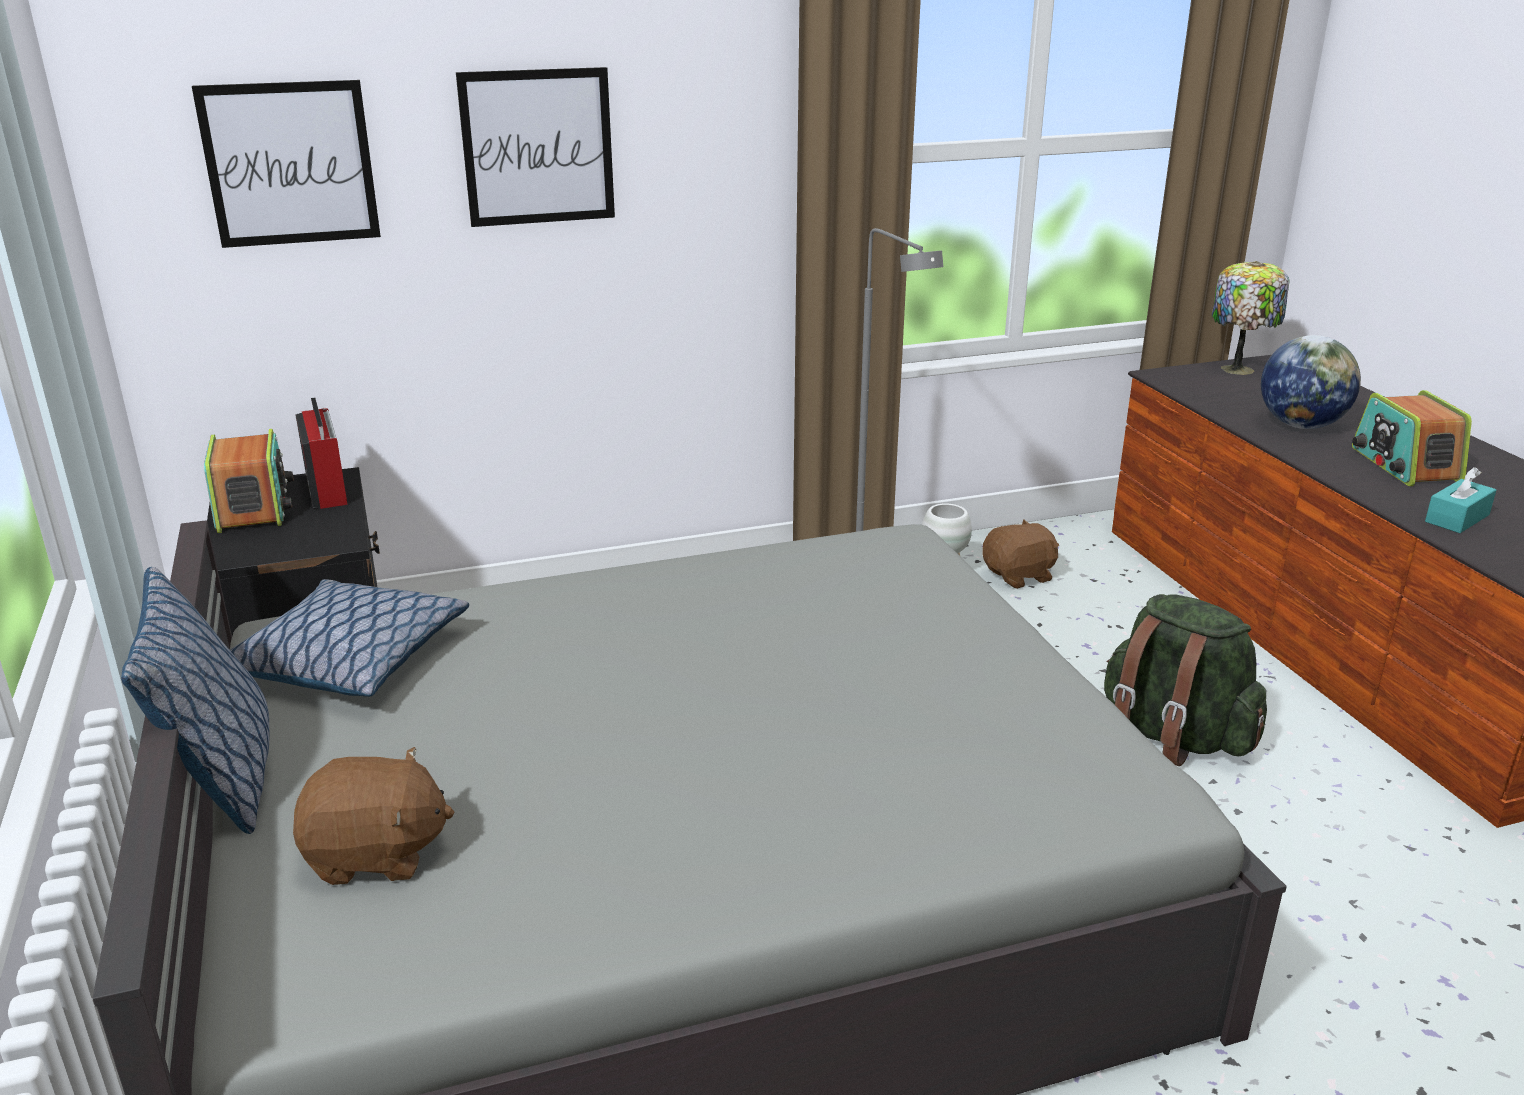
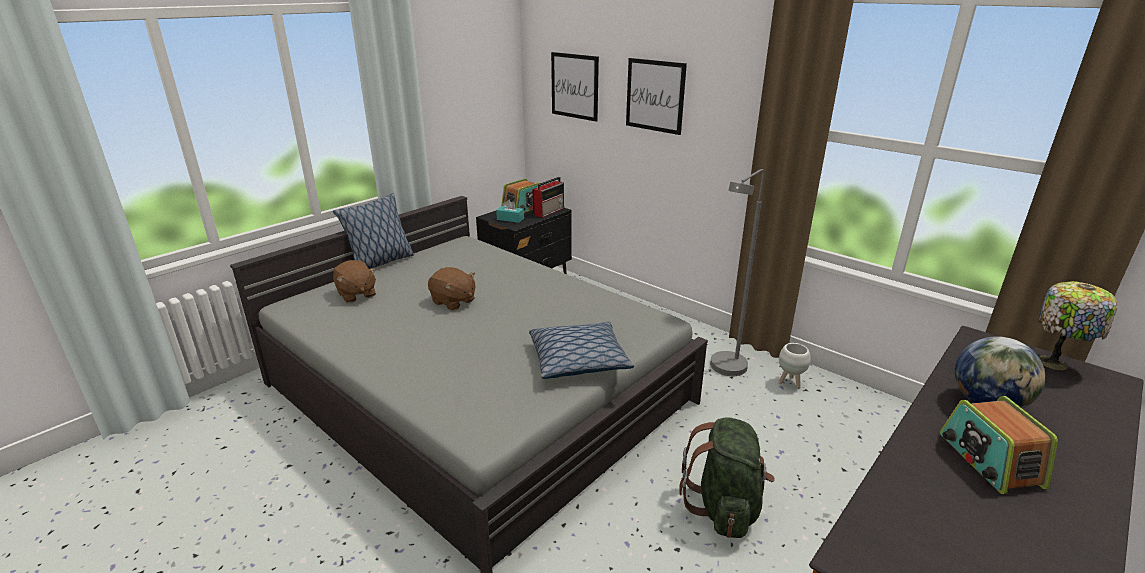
camera: 60 degrees right, 0 degrees up
pillow [230,579,469,697] -> pillow moved to [529,321,634,379]
brown plush toy [982,520,1059,589] -> brown plush toy moved to [428,267,475,311]
radio [1352,390,1472,486] -> radio turned 60 degrees counterclockwise [940,396,1058,494]
turquoise tissue box [1425,467,1496,533] -> turquoise tissue box moved to [496,200,524,223]

